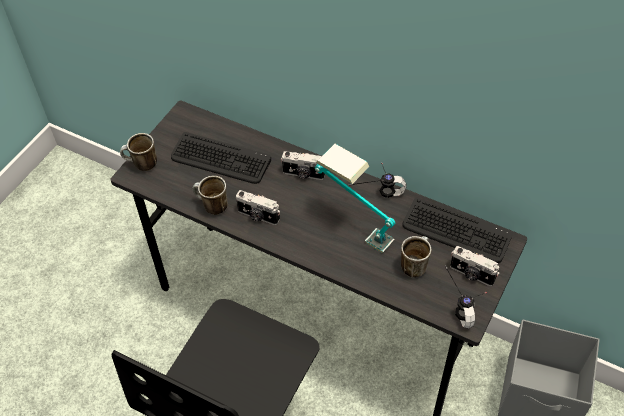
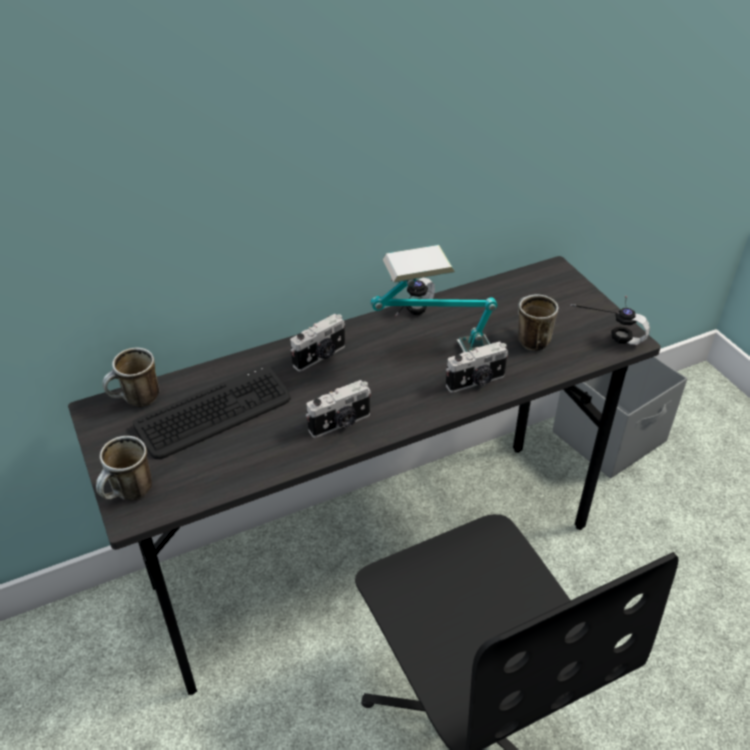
camera: 55 degrees left, 10 degrees down
mug [192,176,228,215] -> mug moved to [102,347,159,407]
keyboard [402,197,513,263] -> none
camera [450,246,499,286] -> camera moved to [446,341,508,393]

